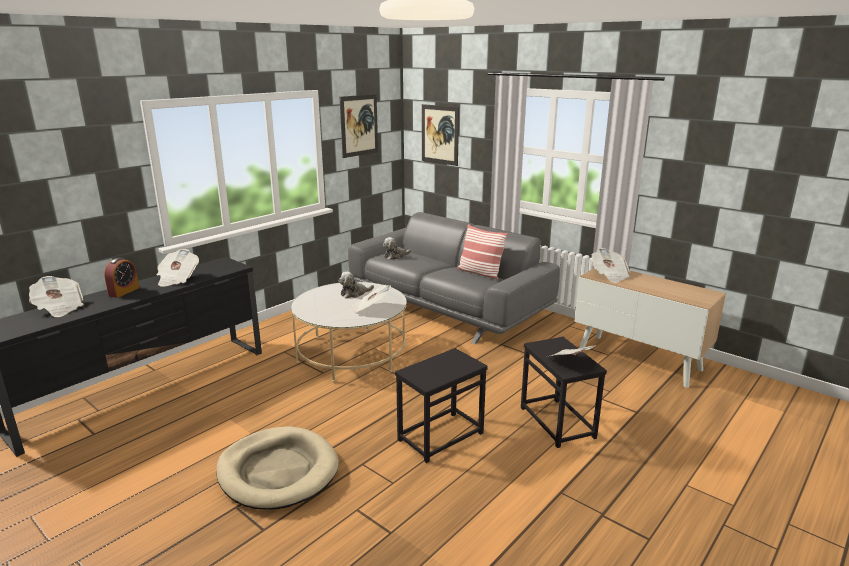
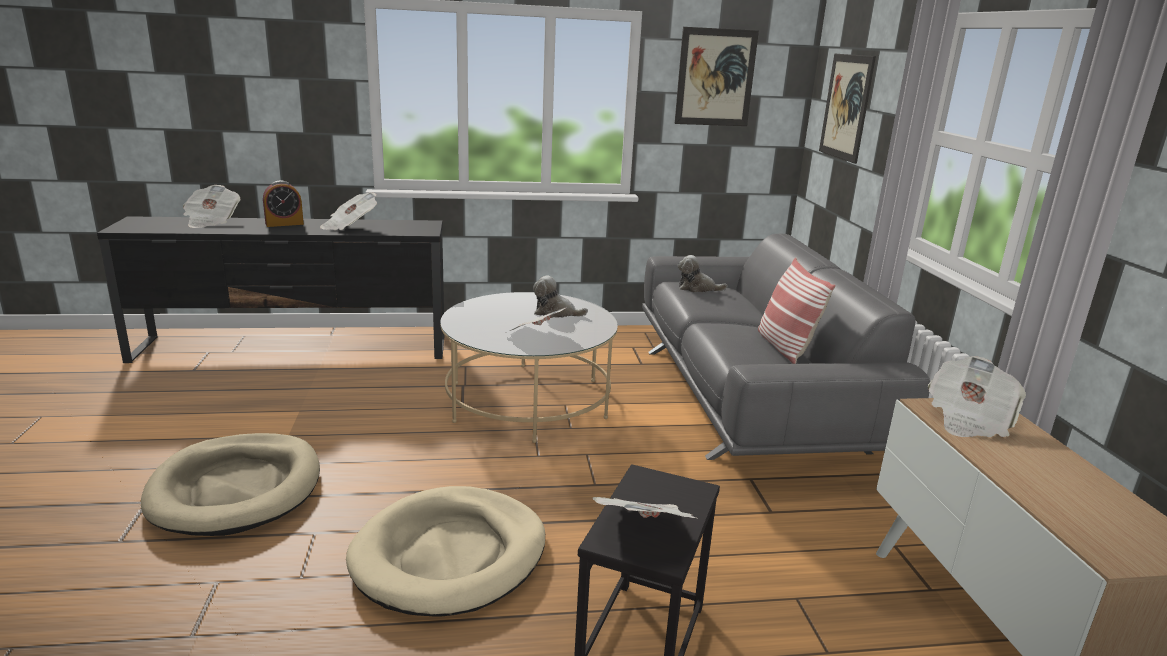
camera: 40 degrees right, 0 degrees up
black side table [395,348,488,463] -> beige dog bed [346,486,545,617]

